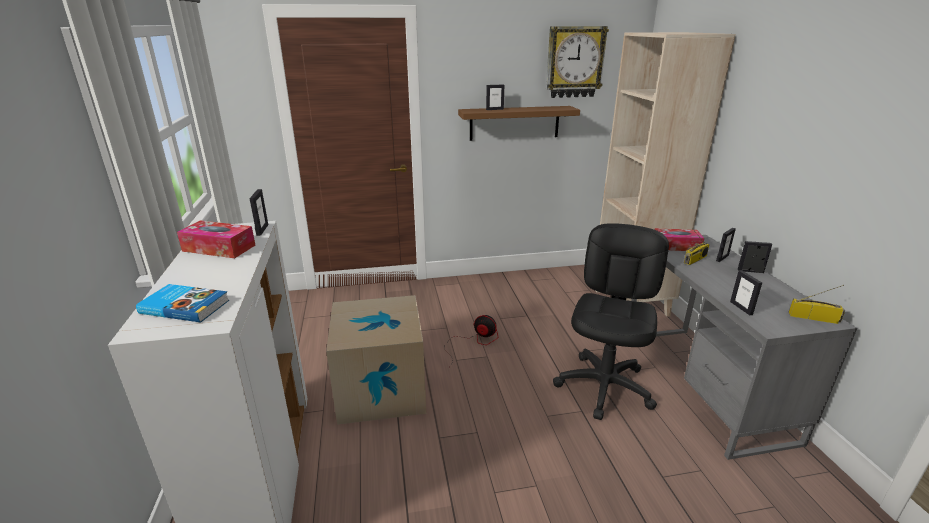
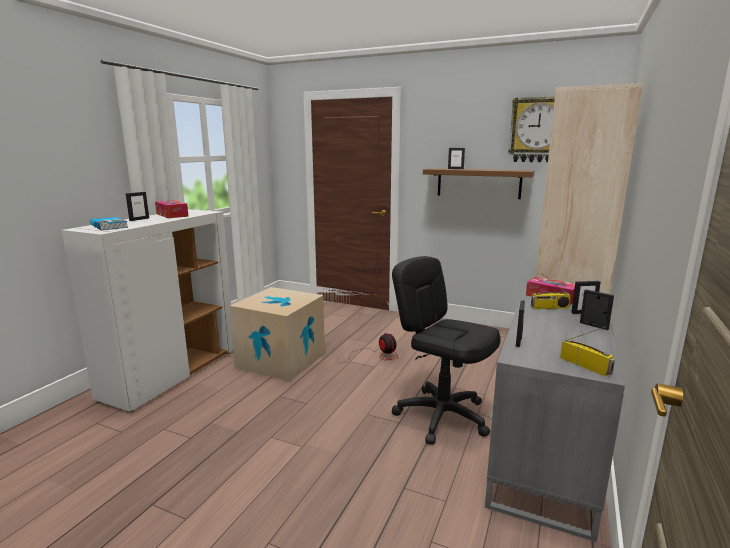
camera: 35 degrees right, 10 degrees down
picture frame [250,189,268,236] -> picture frame moved to [126,192,149,221]
black office chair [553,223,669,420] -> black office chair turned 105 degrees counterclockwise [392,256,501,445]

